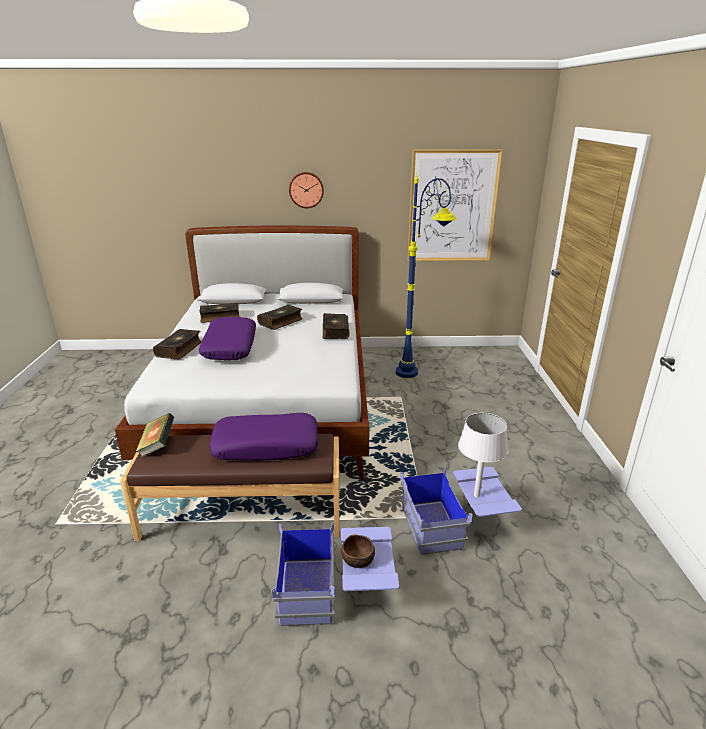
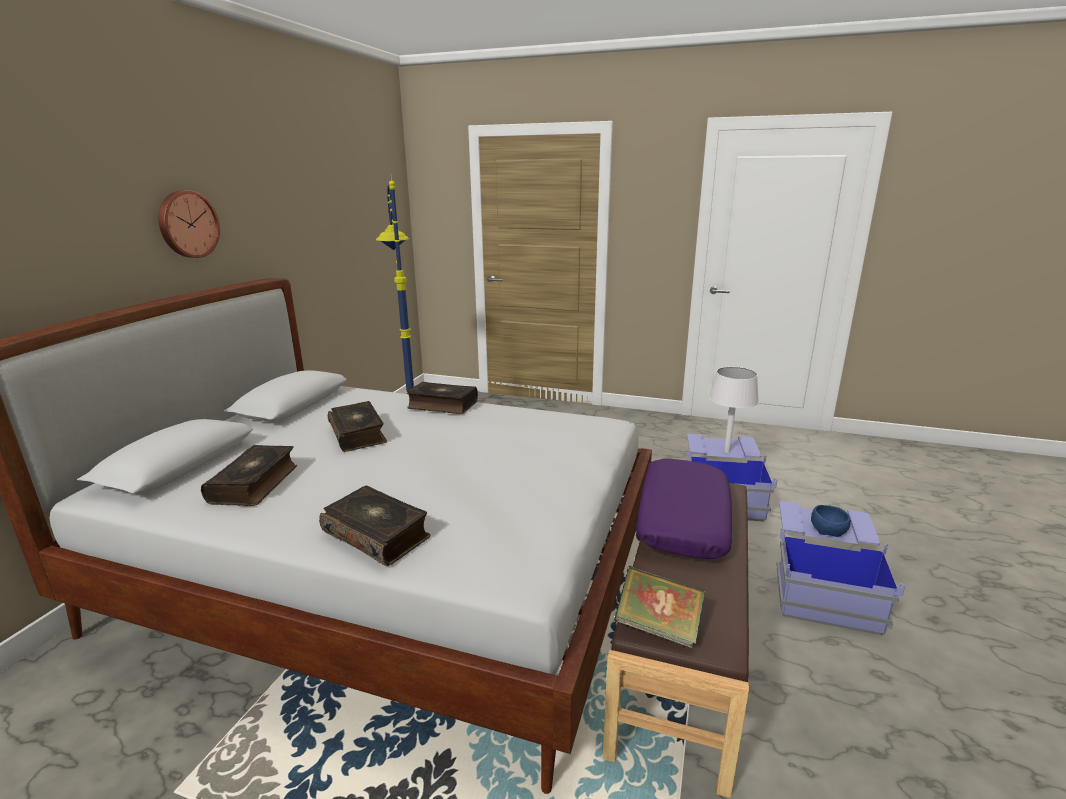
camera: 70 degrees left, 5 degrees down
purple pillow [199,317,256,360] -> none
brown bowl [341,535,375,568] -> blue bowl [811,505,851,537]
picture [407,149,503,261] -> none

